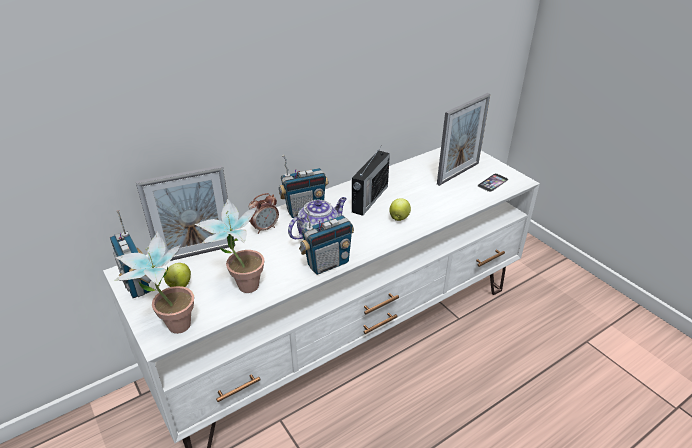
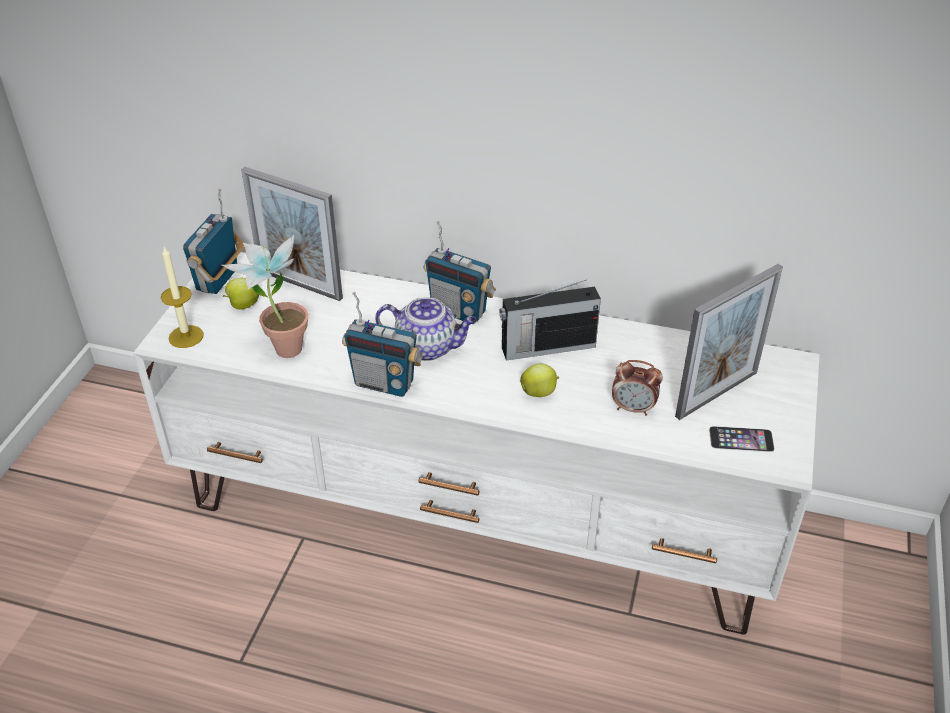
camera: 50 degrees right, 5 degrees up
potted plant [115,232,194,334] -> candle [161,247,204,348]
alarm clock [249,193,279,234] -> alarm clock moved to [612,360,663,416]
picture frame [437,93,490,186] -> picture frame turned 45 degrees counterclockwise [675,264,783,420]

